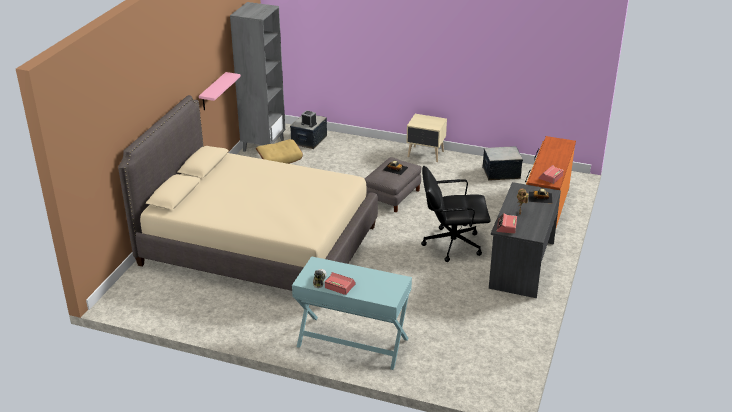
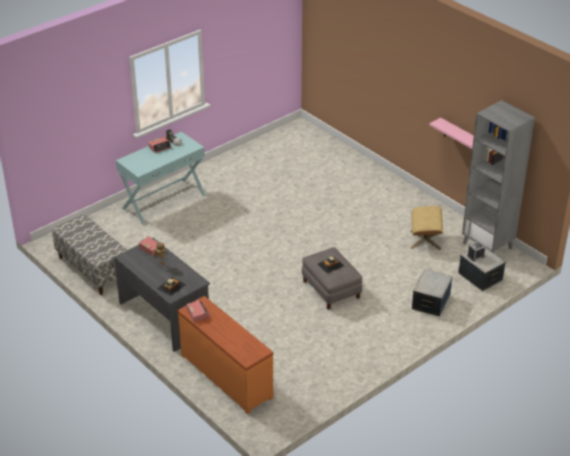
camera: 120 degrees right, 5 degrees up
beige bed [118,95,378,306] -> none
beige nightstand [406,114,447,162] -> none
black office chair [421,166,491,262] -> none
storage box [482,146,523,180] -> storage box moved to [412,269,453,317]
none -> bench [52,214,127,295]

